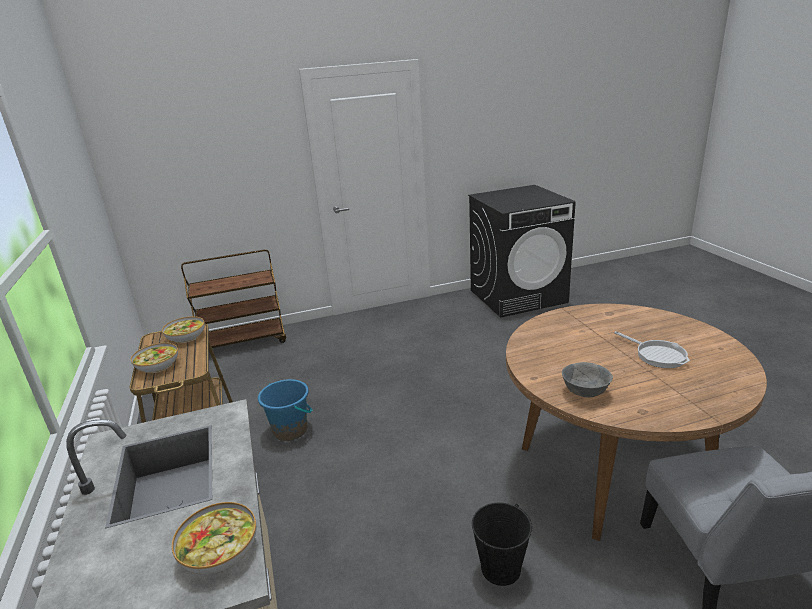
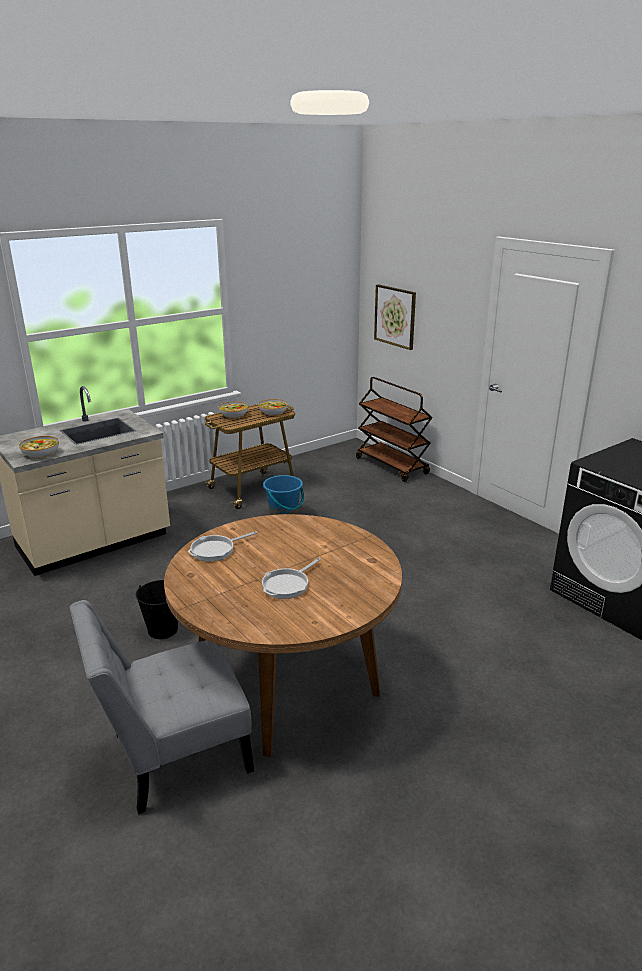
camera: 70 degrees right, 0 degrees up
grey bowl [562,362,613,397] -> frying pan [188,531,257,562]
none -> picture [374,284,416,350]

